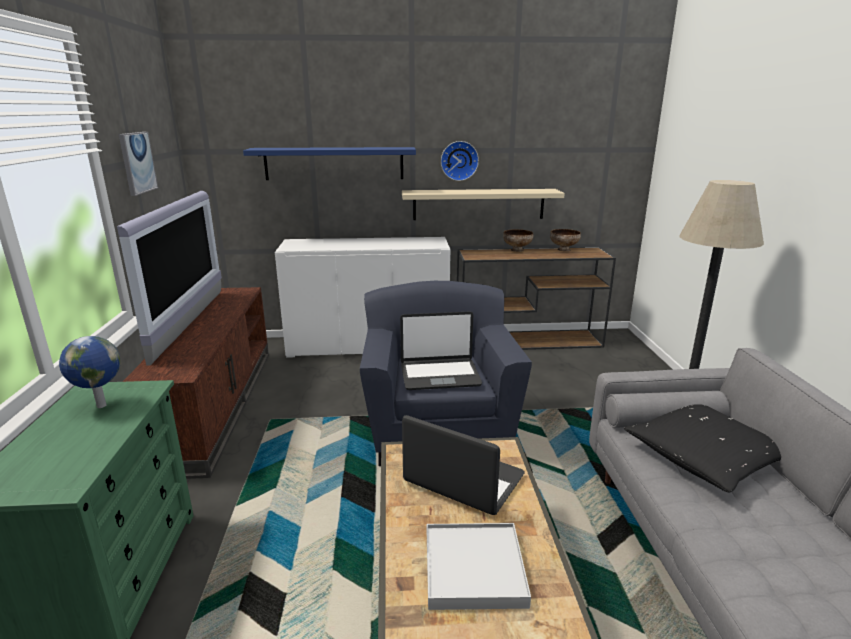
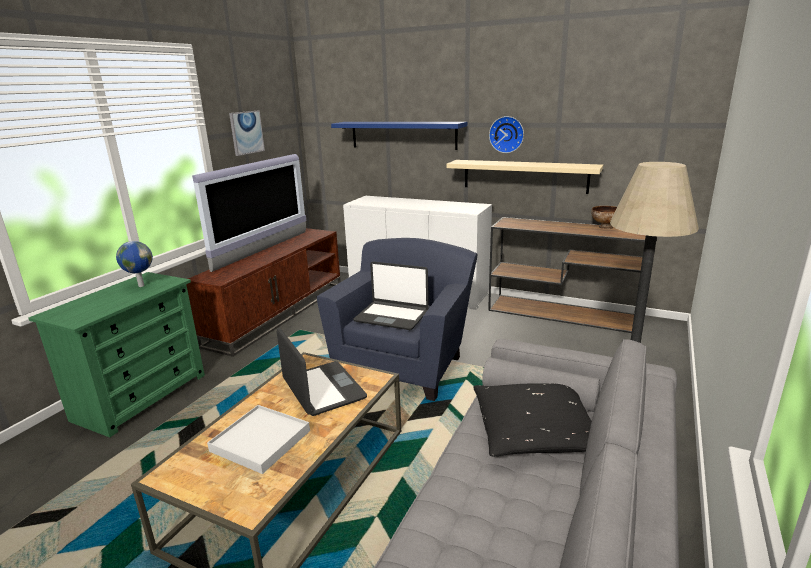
camera: 30 degrees right, 0 degrees up
bowl [503,229,533,252] -> none

